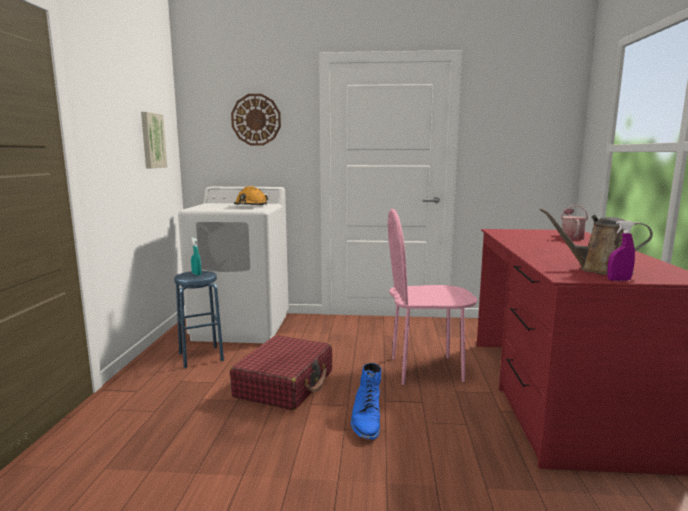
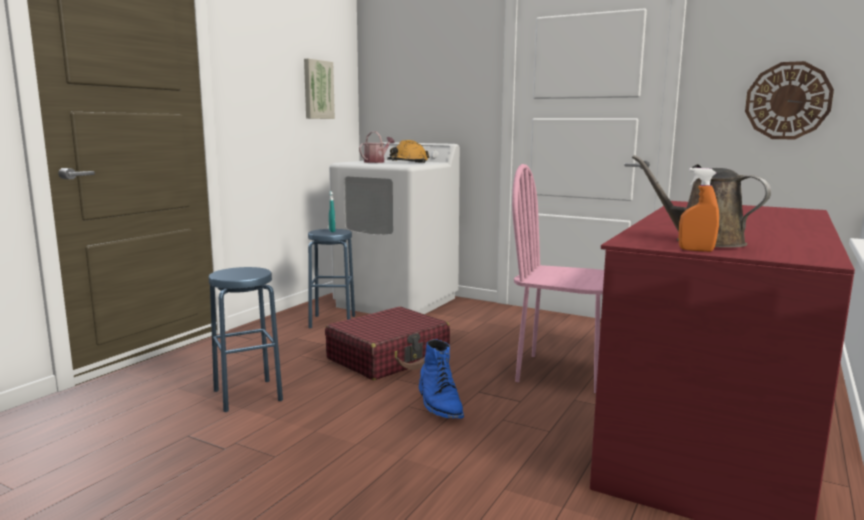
camera: 25 degrees right, 0 degrees up
wall clock [231,94,281,146] -> wall clock moved to [745,61,834,139]
blue boot [351,363,382,440] -> blue boot turned 45 degrees counterclockwise [419,339,464,418]
watering can [560,205,588,240] -> watering can moved to [359,132,395,163]
purple spray bottle [607,221,635,281] -> orange spray bottle [679,168,719,252]
none -> blue stool [208,267,283,412]

